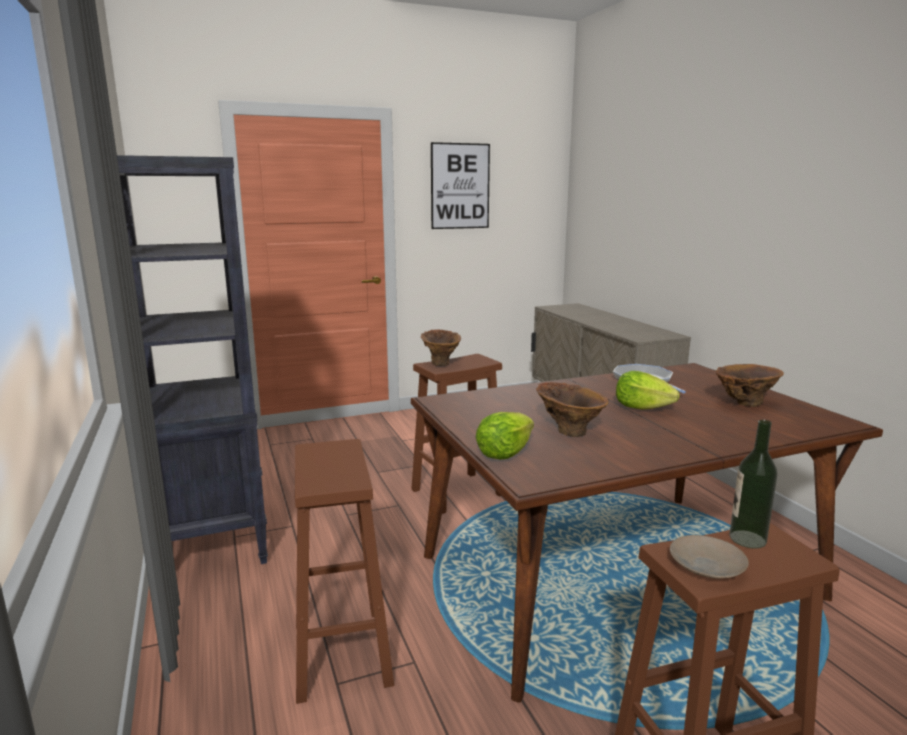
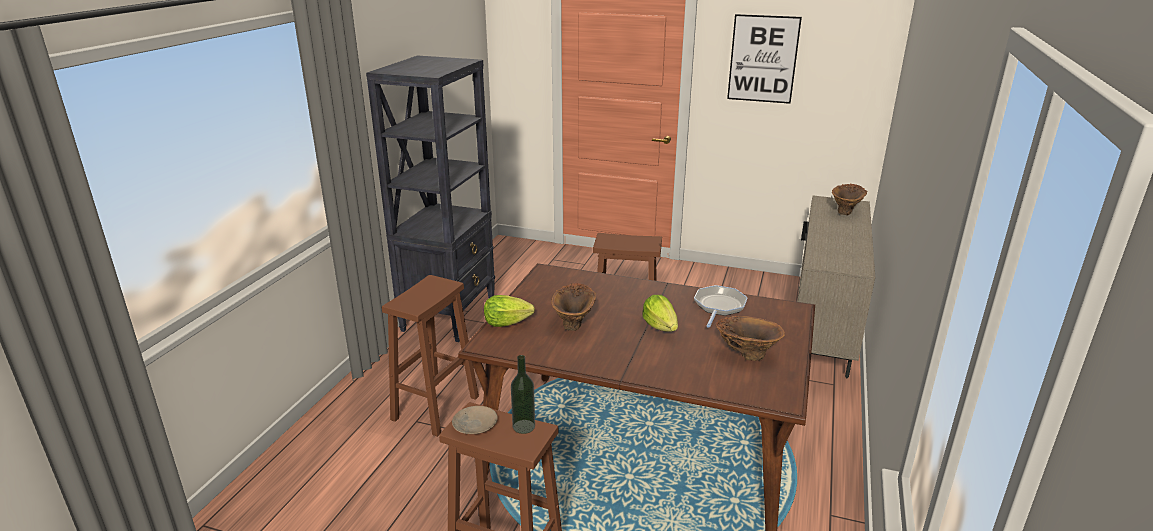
camera: 40 degrees right, 10 degrees up
brown vase [421,329,461,366] -> brown vase moved to [832,184,868,215]

